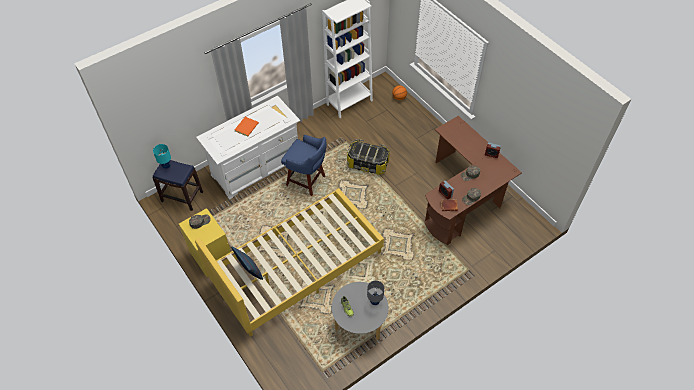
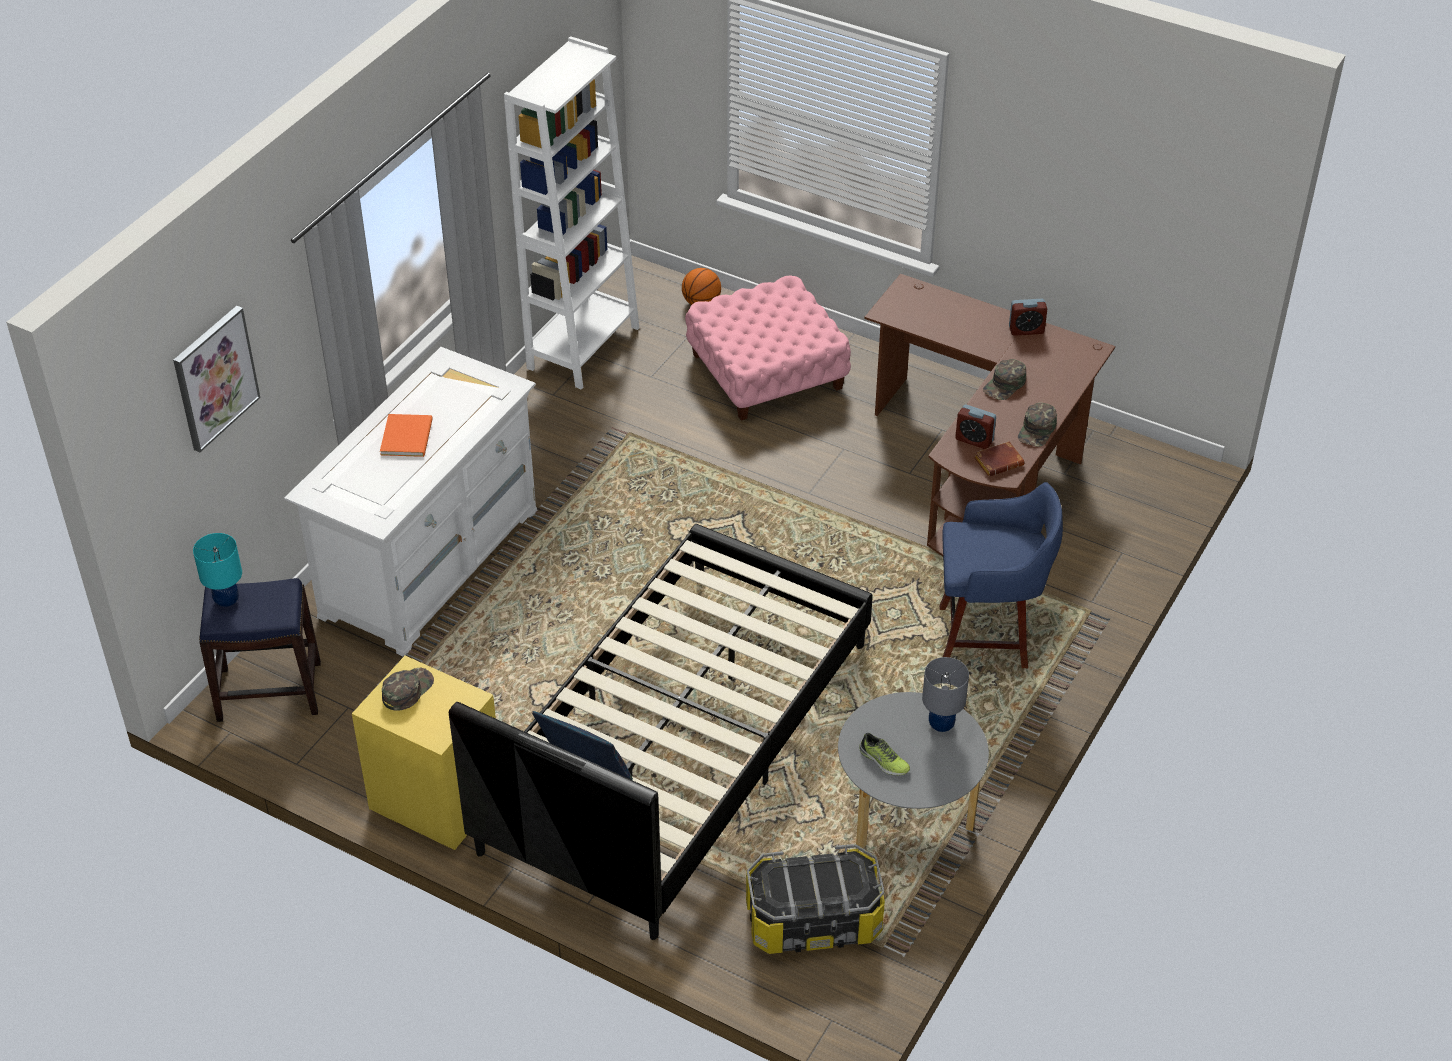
camera: 25 degrees left, 10 degrees down
yellow bed [195,188,384,336] -> black bed [449,524,873,940]
blue stool [281,135,327,196] -> blue stool moved to [939,482,1063,668]
storage box [347,139,390,175] -> storage box moved to [746,844,885,954]
none -> picture [173,306,260,452]
none -> pink ottoman [685,276,851,421]

